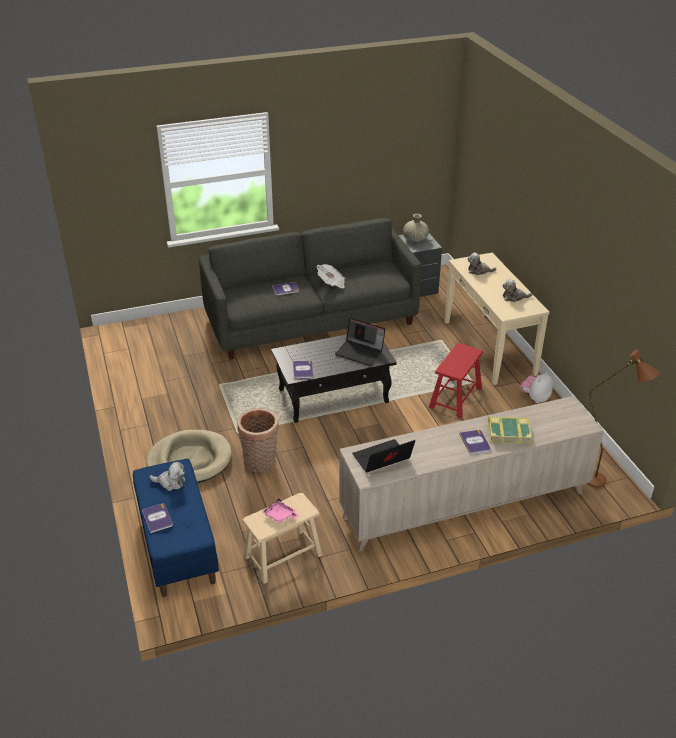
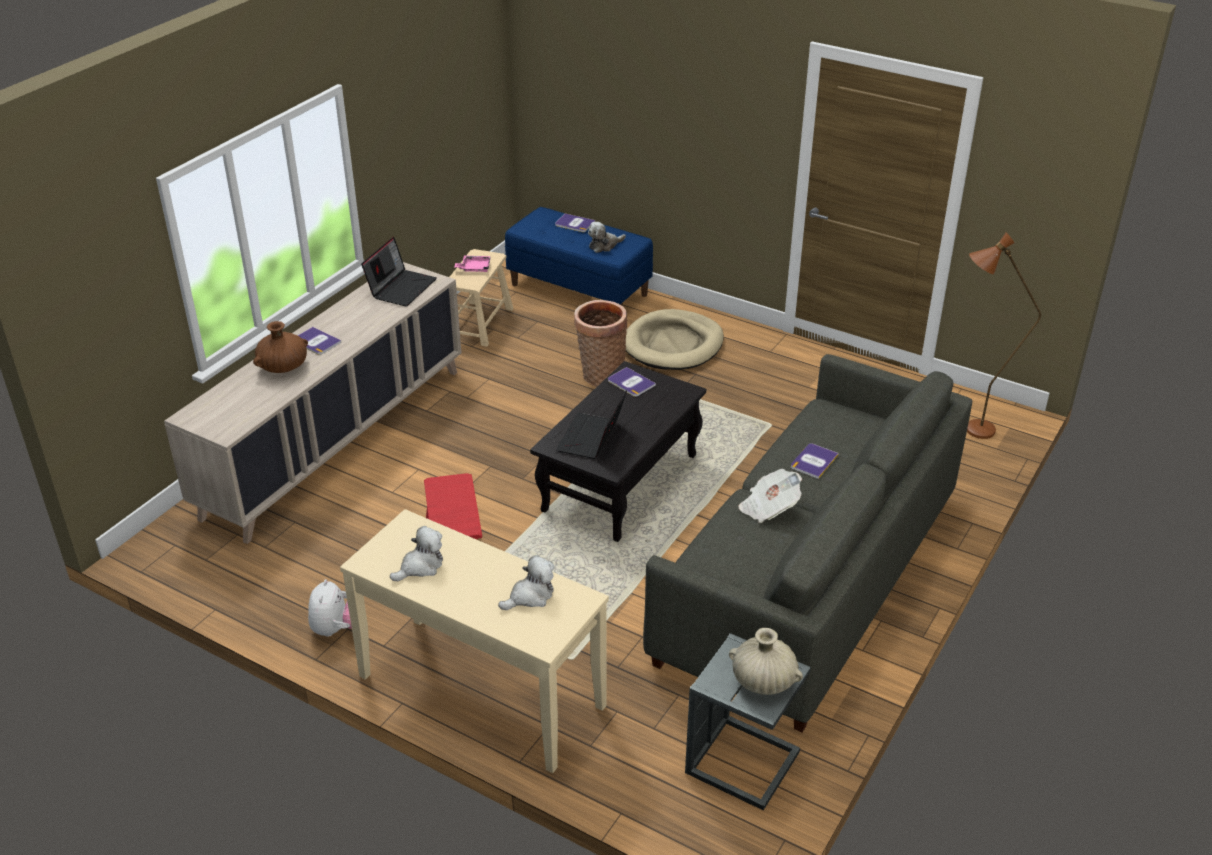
camera: 140 degrees right, 0 degrees up
laptop [335,318,385,366] -> laptop turned 60 degrees counterclockwise [556,390,627,459]
book [488,416,532,444] -> brown vase [253,321,308,373]
brown floor lamp [587,349,660,488] -> brown floor lamp moved to [967,232,1041,439]

